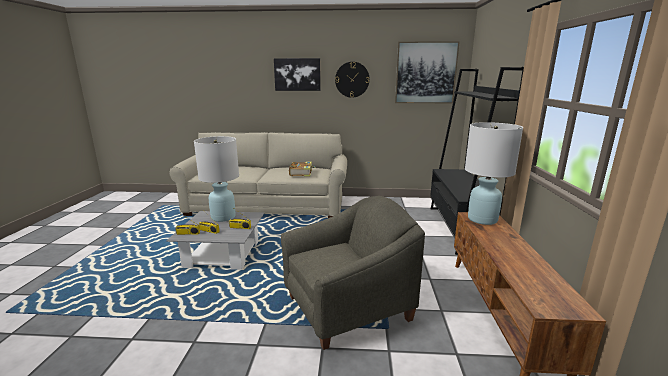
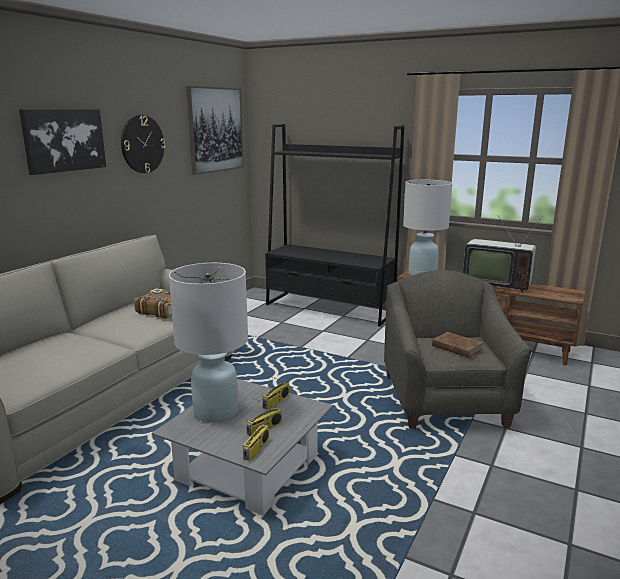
camera: 65 degrees left, 0 degrees up
none -> brown book [432,332,483,359]
none -> television [463,216,543,293]

